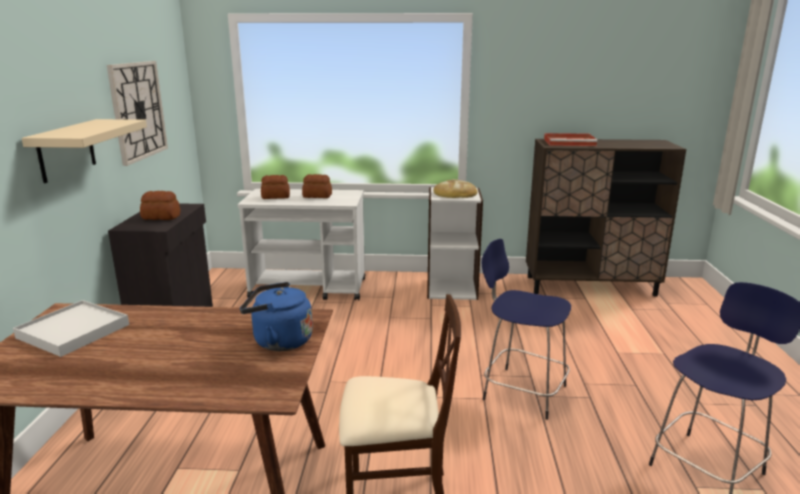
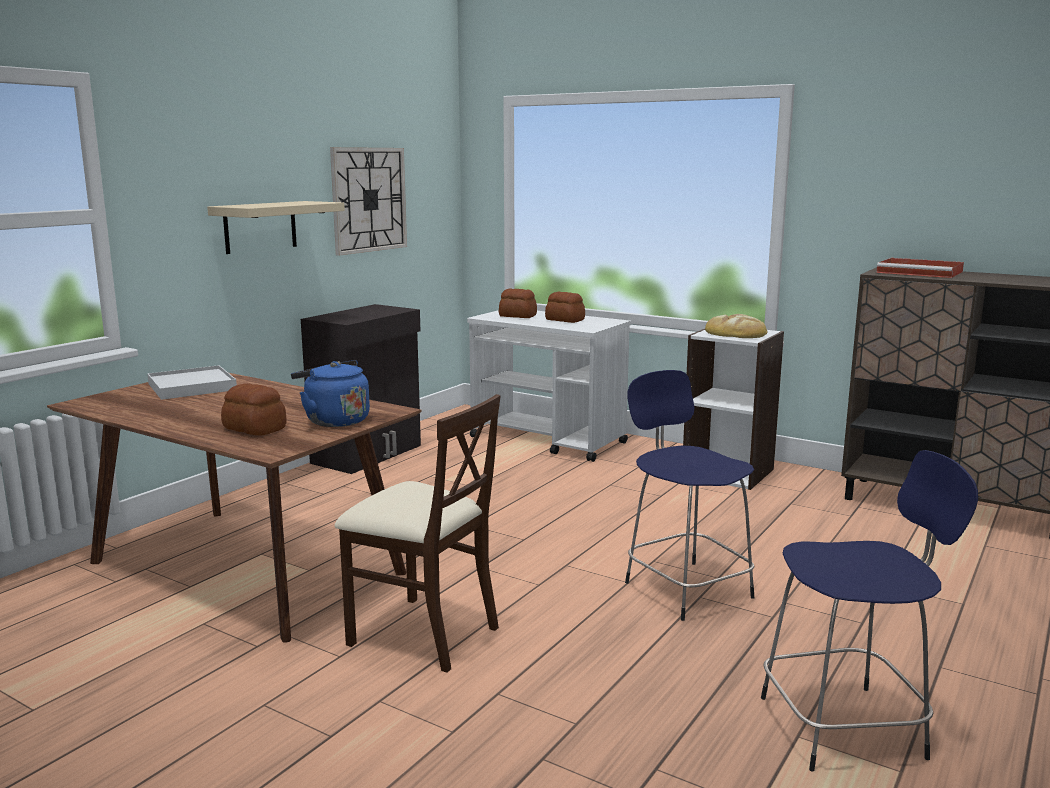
camera: 30 degrees right, 5 degrees down
bread [140,191,181,220] -> bread moved to [221,383,287,436]

